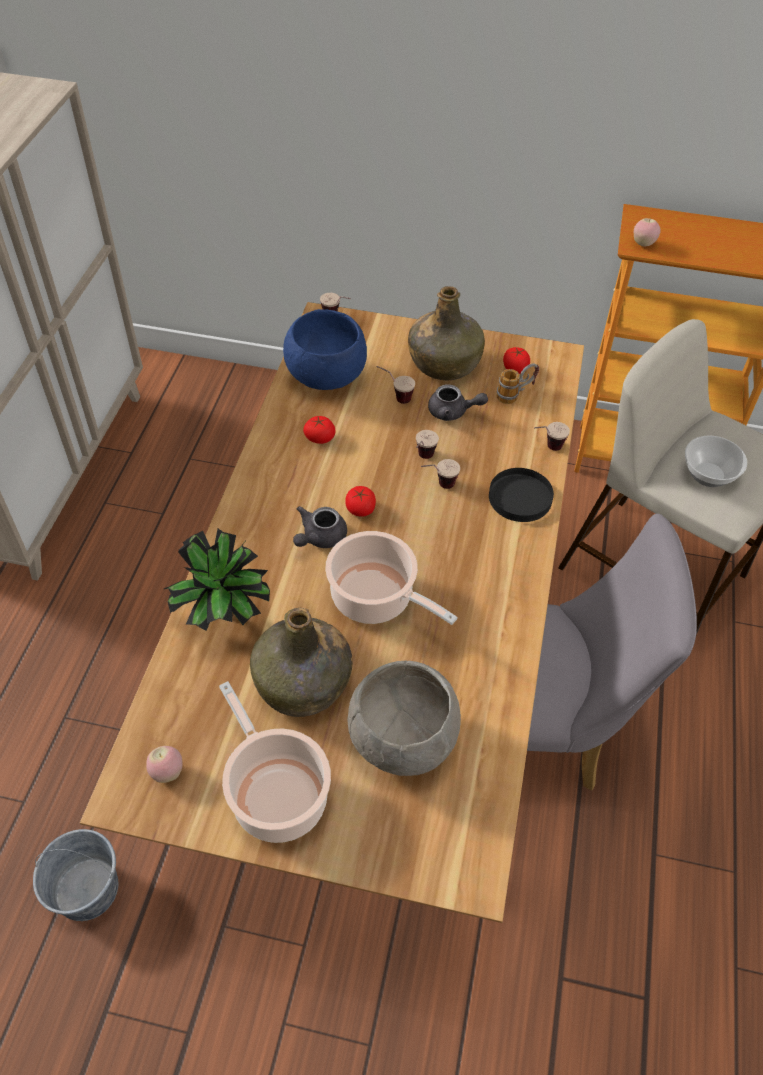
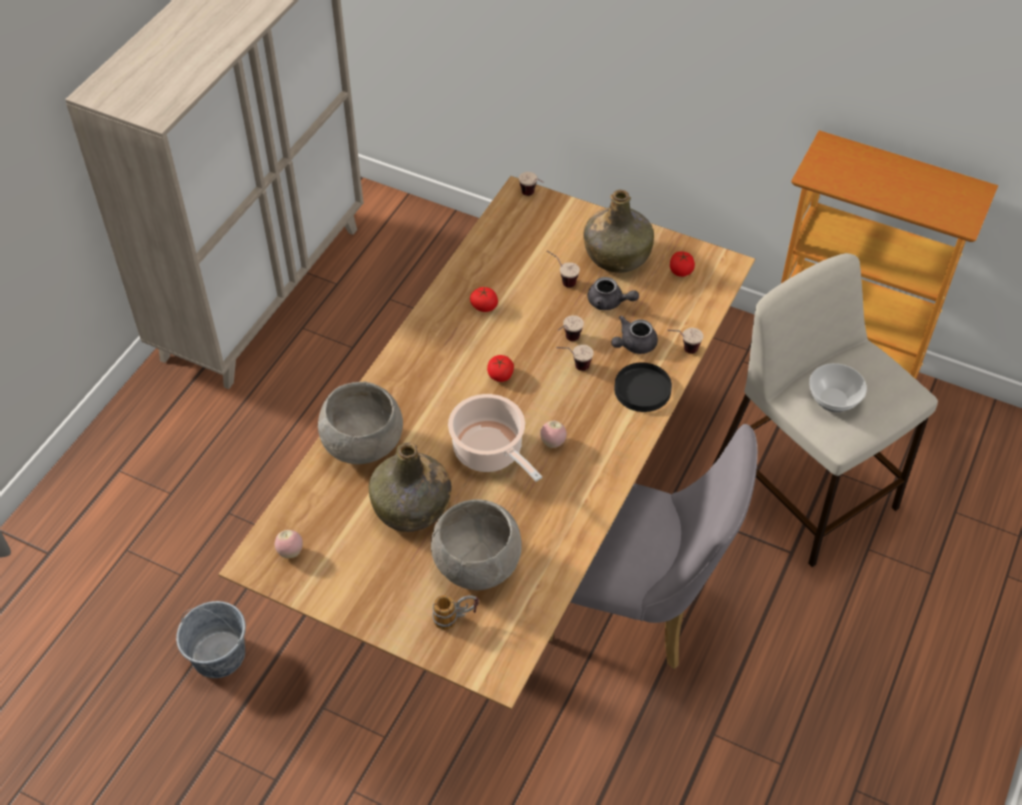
camera: 15 degrees right, 0 degrees up
potted plant [164,529,270,631] -> grey bowl [318,381,403,464]
cooking pot [219,681,331,843] -> none
blue bowl [283,309,367,390] -> none
grey teapot [293,506,347,548] -> grey teapot moved to [611,316,658,354]
mug [497,363,539,404] -> mug moved to [432,595,479,630]
apple [634,217,661,246] -> apple moved to [540,421,567,448]

